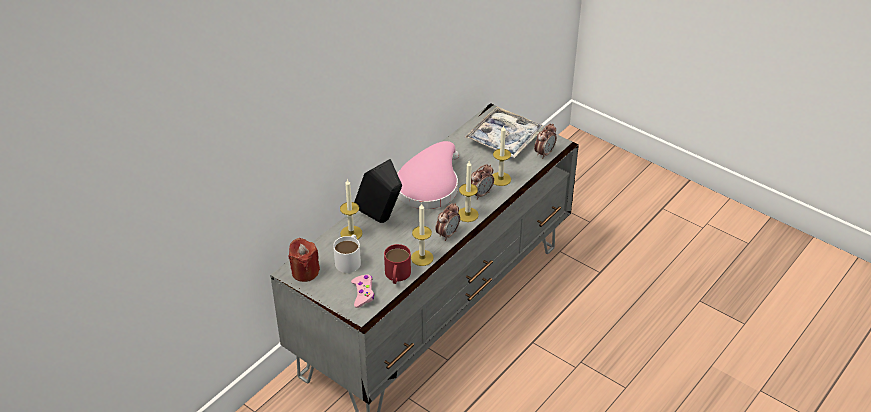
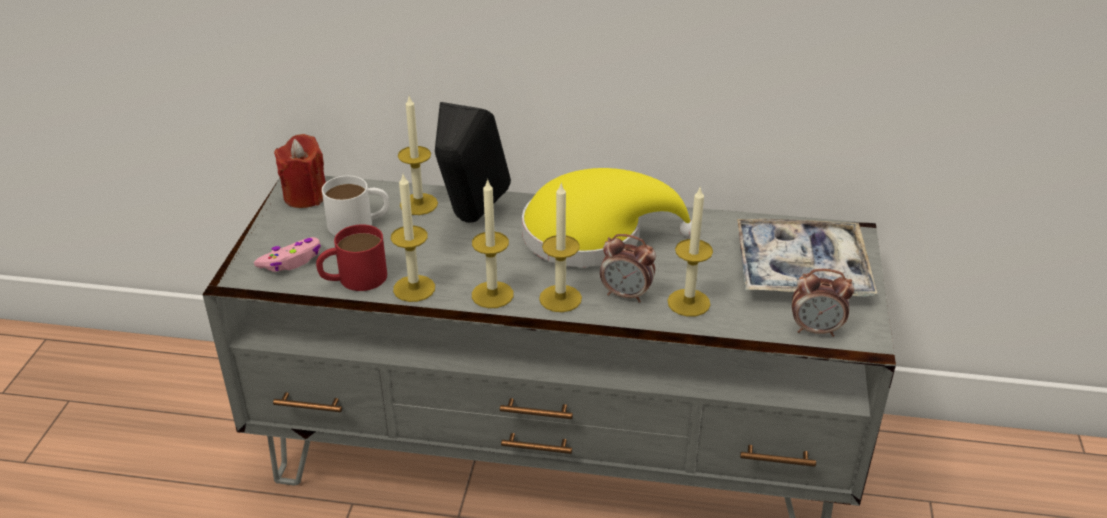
camera: 60 degrees right, 5 degrees down
pink hat [397,141,459,209] -> yellow hat [522,168,692,267]
alarm clock [435,203,460,241] -> candle [472,178,514,308]

